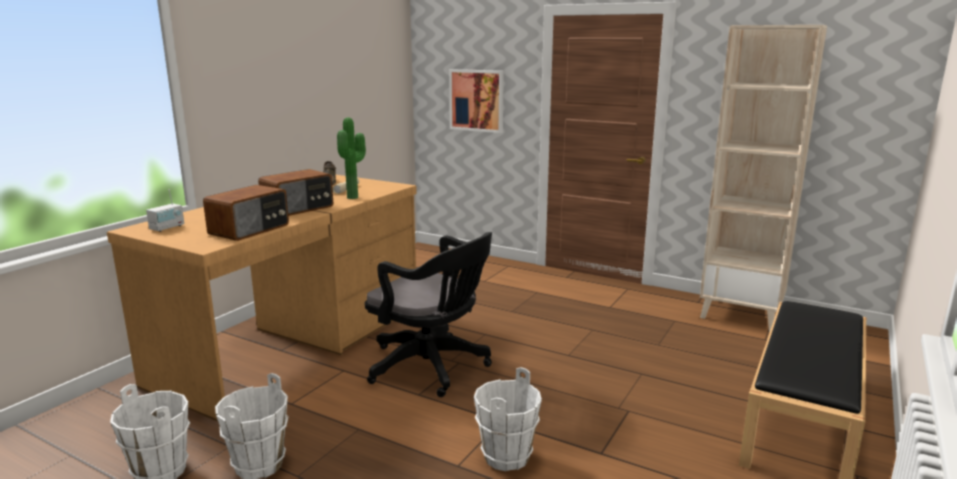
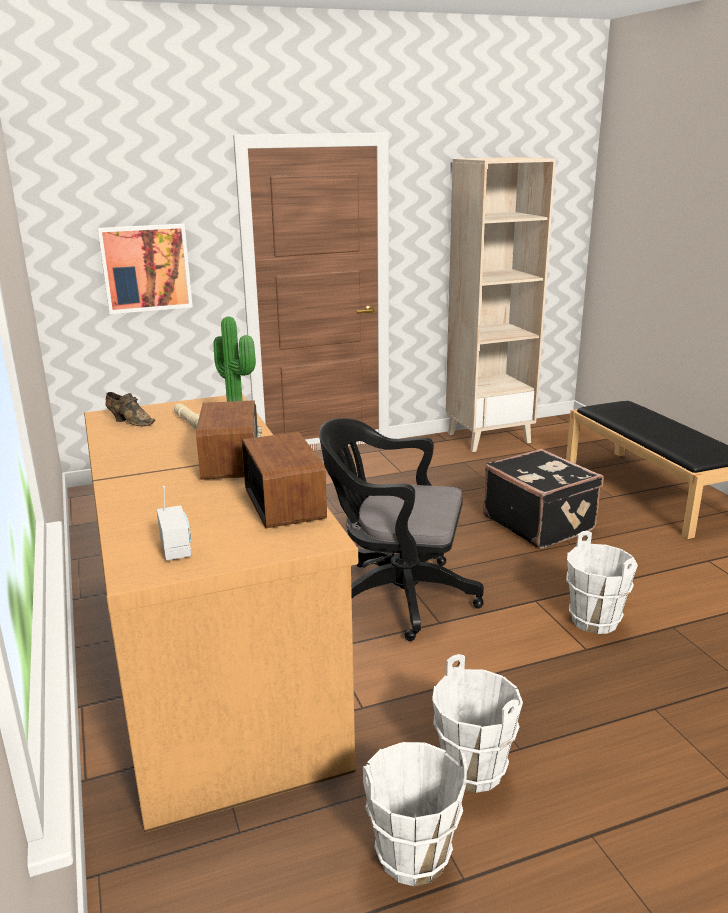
camera: 50 degrees left, 5 degrees up
black office chair [365,232,492,397] -> black office chair turned 150 degrees counterclockwise [319,418,484,641]
none -> black suitcase [483,449,603,548]

